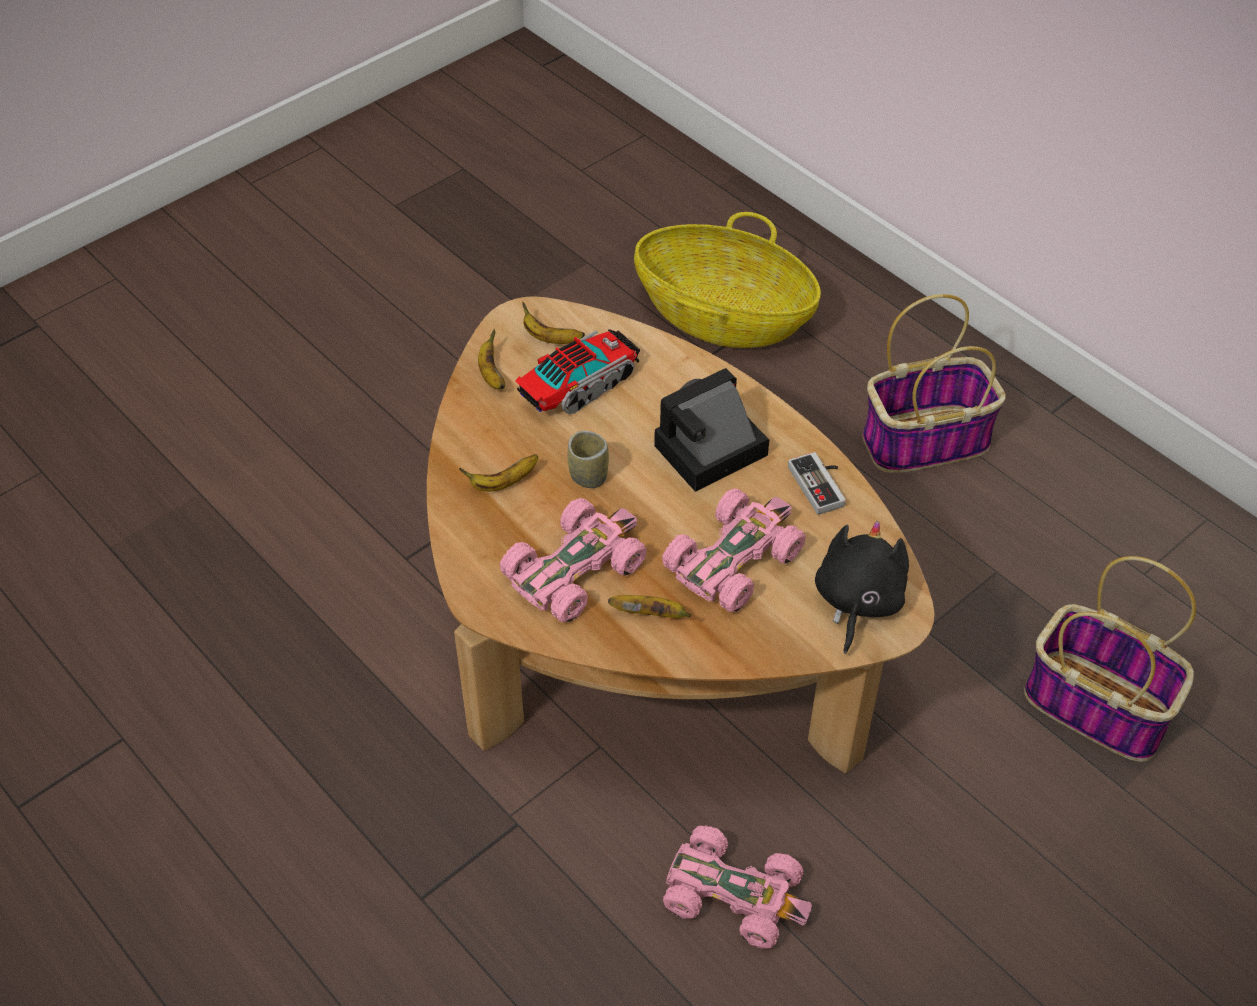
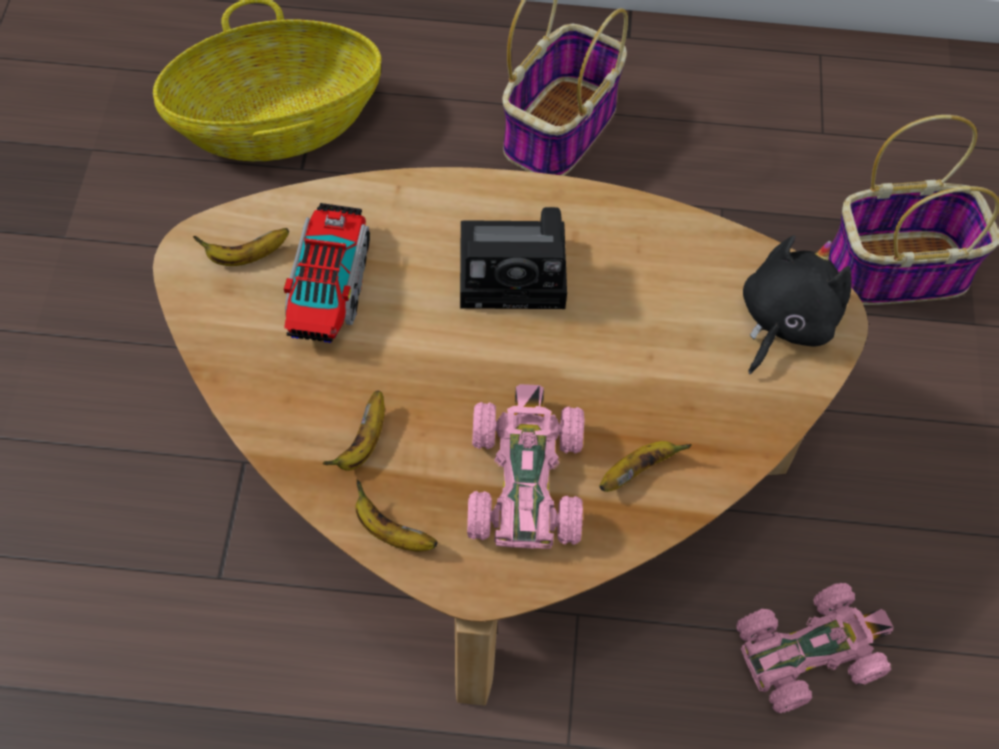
camera: 45 degrees left, 10 degrees up
banana [478,329,505,390] -> banana moved to [355,479,438,551]
cup [568,431,609,488] -> none
camera [654,368,769,492] -> camera turned 105 degrees counterclockwise [460,207,567,309]
pink toy car [662,488,806,612] -> none
game controller [788,452,846,515] -> none
black plush toy [815,521,909,654] -> black plush toy turned 60 degrees clockwise [743,235,852,374]

